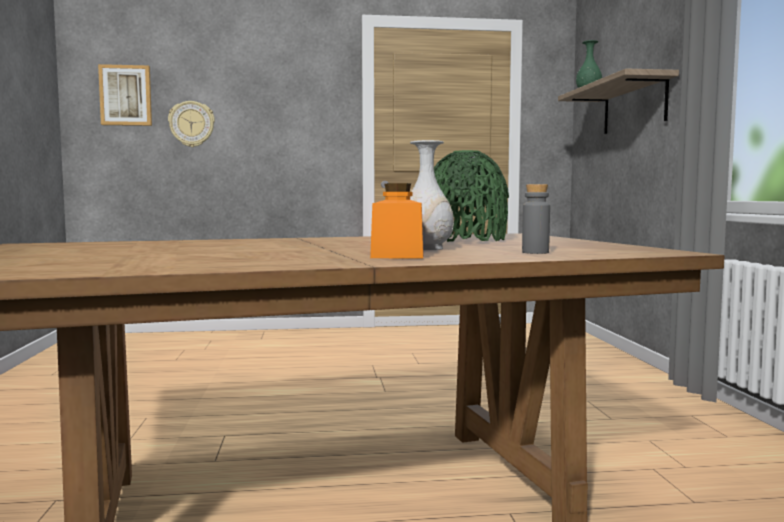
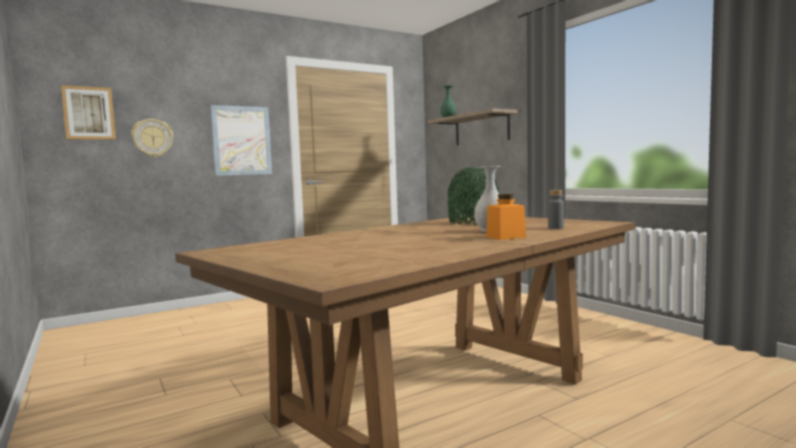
camera: 25 degrees left, 0 degrees up
none -> picture [211,105,272,176]

